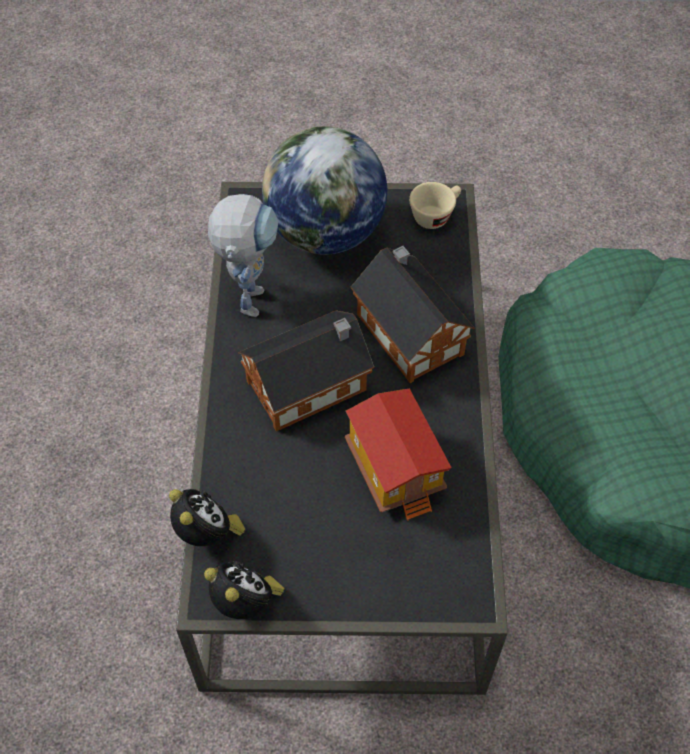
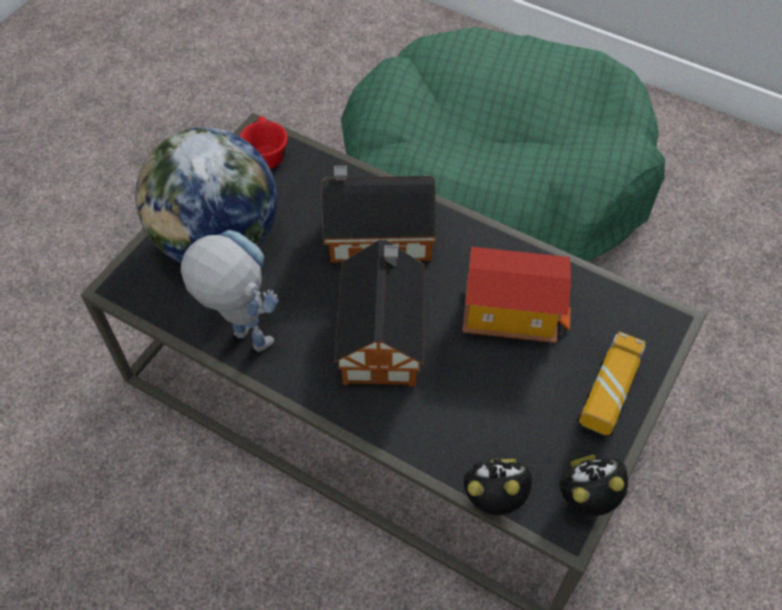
camera: 60 degrees left, 0 degrees up
beige cup [409,182,461,229] -> red cup [240,116,288,169]
none -> toy truck [577,331,646,436]

